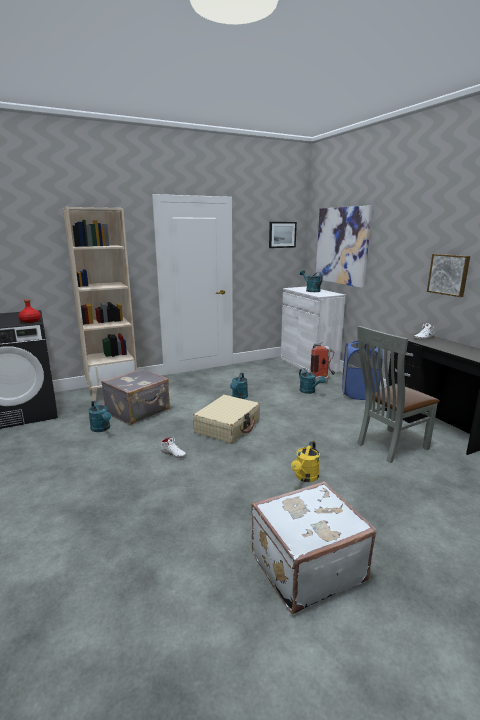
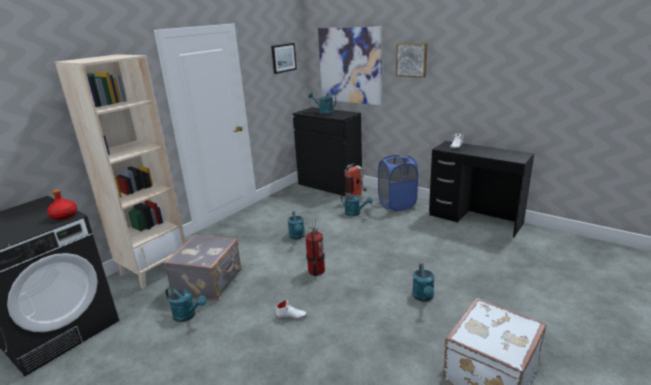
camera: 25 degrees left, 5 degrees up
beige suitcase [193,395,260,444] -> fire extinguisher [306,218,325,276]
white cabinet [281,286,346,374] -> black cabinet [292,107,362,196]
yellow watering can [291,441,320,482] -> turquoise watering can [412,263,434,302]
grey chair [357,326,440,463] -> none
picture [427,254,470,297] -> picture moved to [396,43,427,78]

